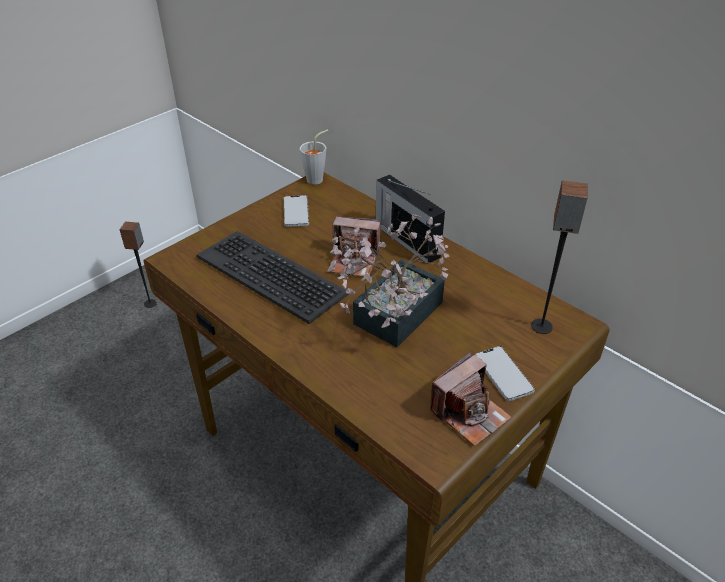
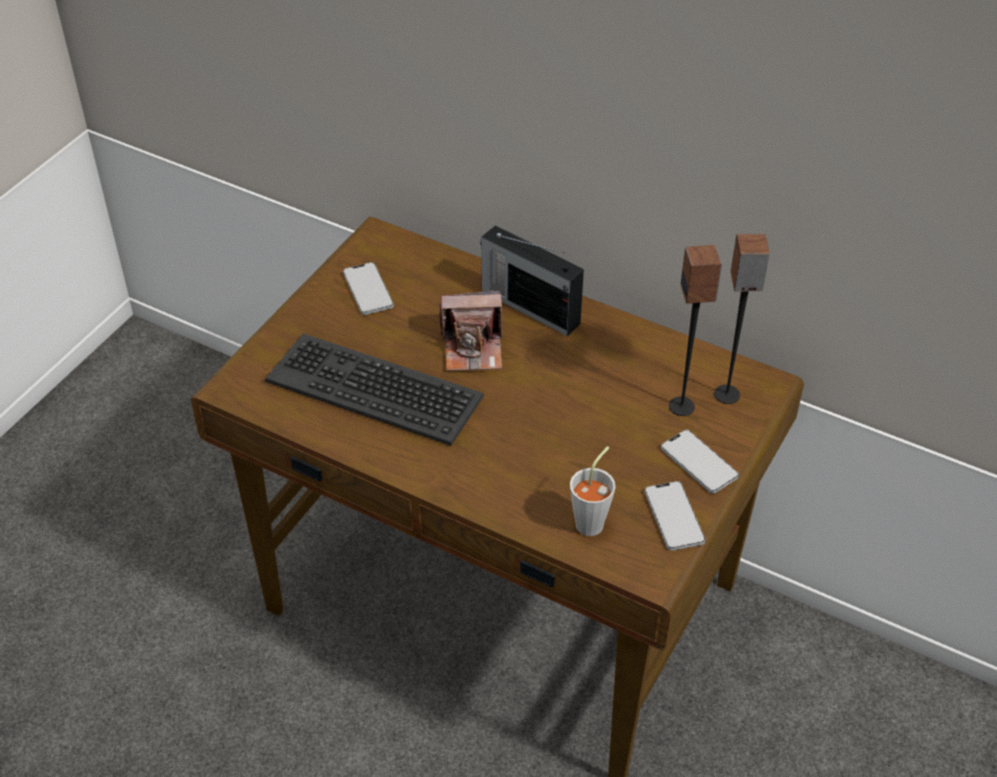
camera: 15 degrees left, 5 degrees up
speaker [120,221,157,308] -> speaker moved to [669,245,722,416]
grey cup [300,130,328,185] -> grey cup moved to [570,446,616,536]
potted plant [327,214,449,347] -> none
camera [430,352,511,446] -> phone [645,481,705,551]

